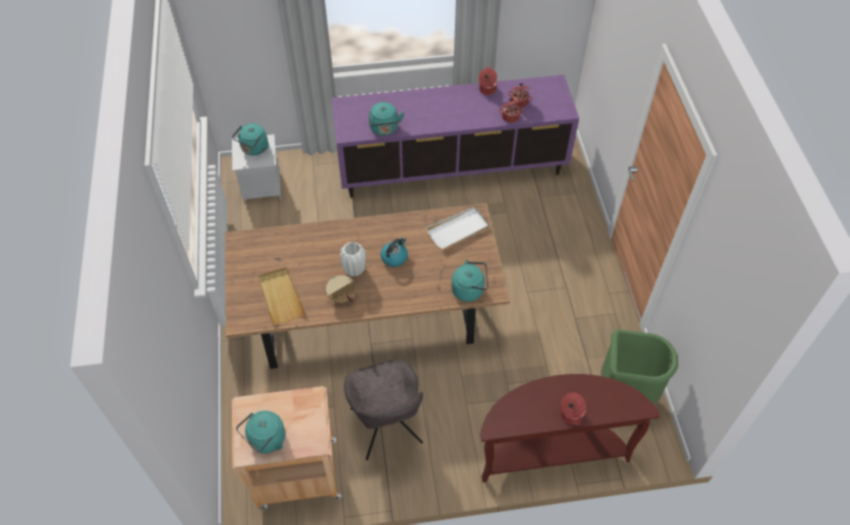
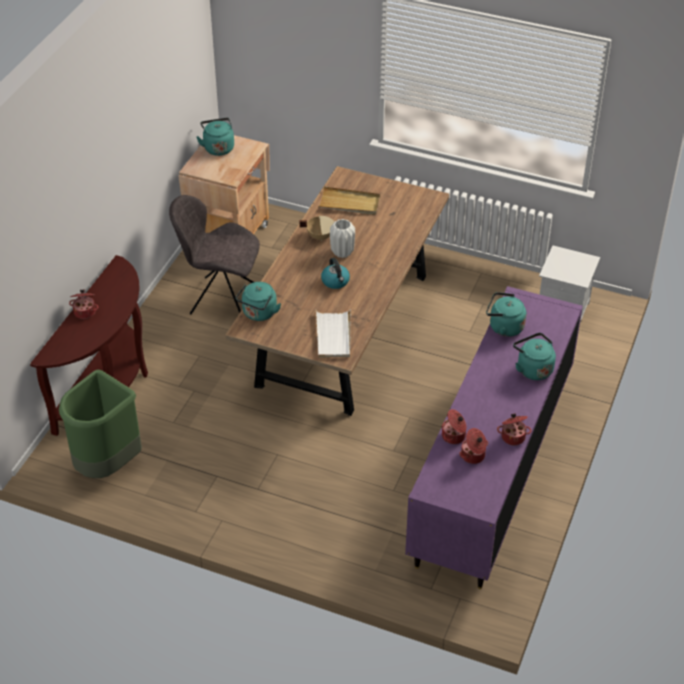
camera: 120 degrees right, 10 degrees down
turquoise kettle [232,123,269,156] -> turquoise kettle moved to [513,333,556,380]

